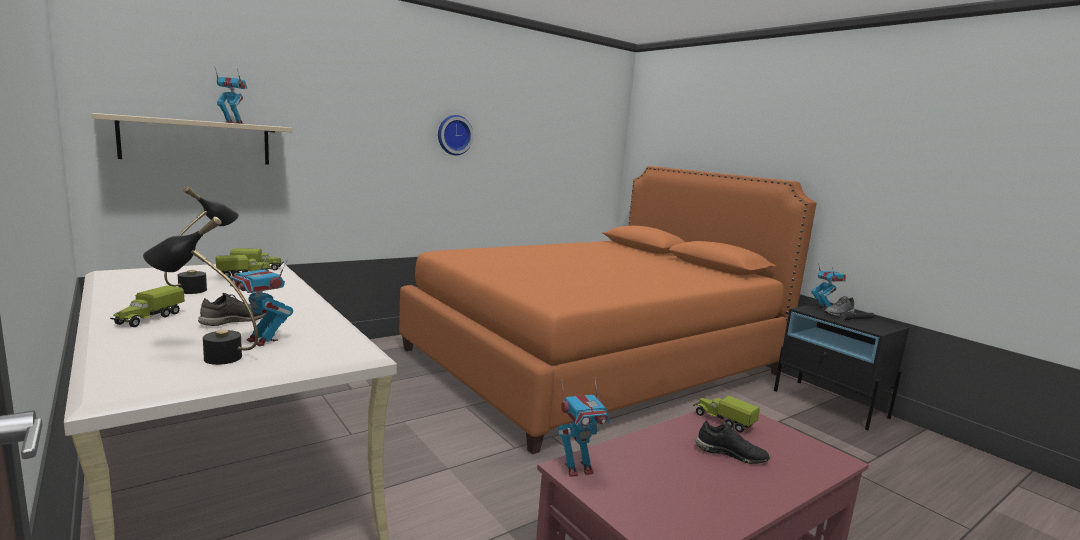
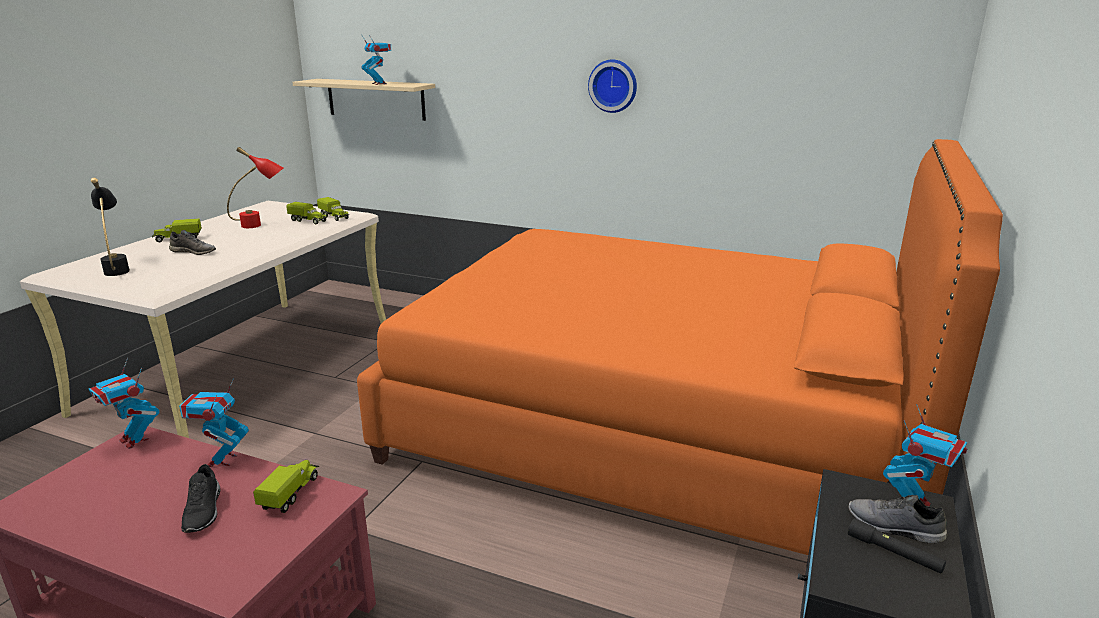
camera: 60 degrees right, 10 degrees up
black table lamp [164,186,239,294] -> red table lamp [227,147,283,228]
toy robot [229,254,293,347] -> toy robot moved to [179,378,249,467]

